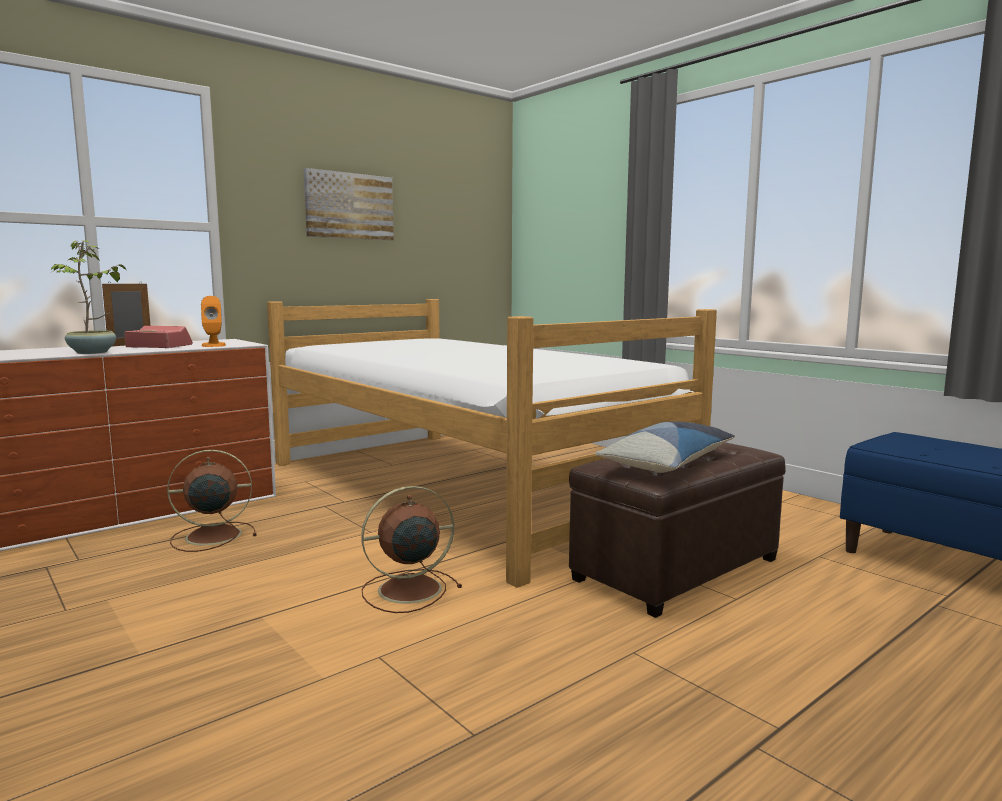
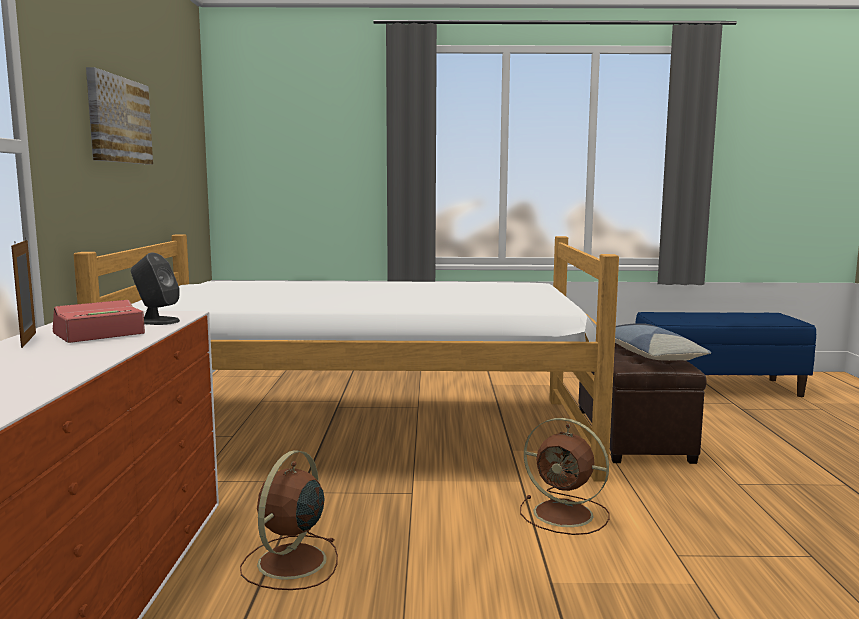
camera: 50 degrees left, 0 degrees up
potted plant [50,240,126,354] -> none
orange speaker [201,296,226,347] -> grey speaker [131,253,180,325]
brown fan [361,486,462,613] -> brown fan turned 75 degrees counterclockwise [520,418,610,535]

